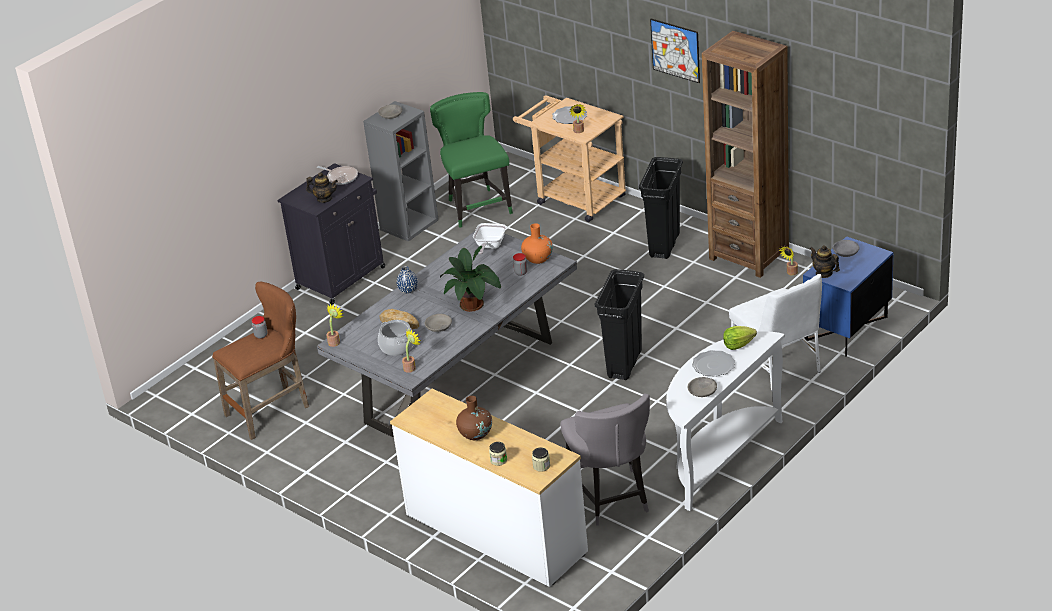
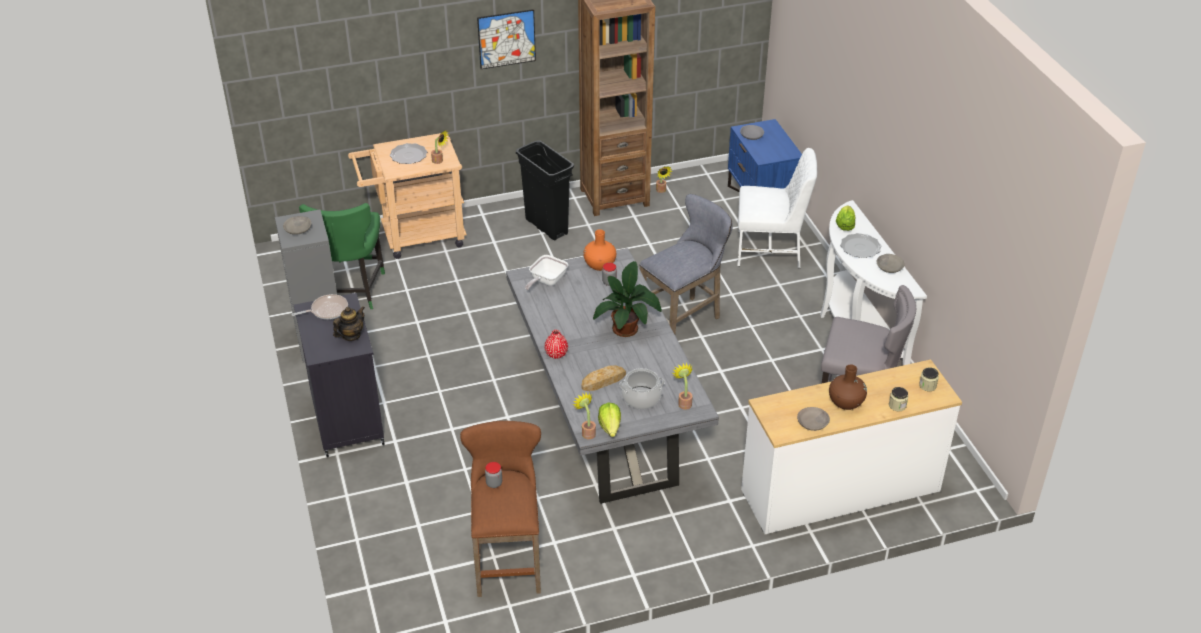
camera: 60 degrees left, 5 degrees up
blue vase [397,266,418,293] -> red vase [544,330,568,359]
grey bowl [425,314,452,332] -> grey bowl moved to [797,407,830,431]
green chair [430,92,513,228] -> green chair turned 105 degrees counterclockwise [299,203,385,309]
frying pan [473,223,506,254] -> frying pan turned 75 degrees clockwise [525,255,568,290]
black trash can [594,269,644,380] -> grey stool [639,194,733,334]
teapot [810,245,840,278] -> none
none -> lettuce [598,402,621,437]

